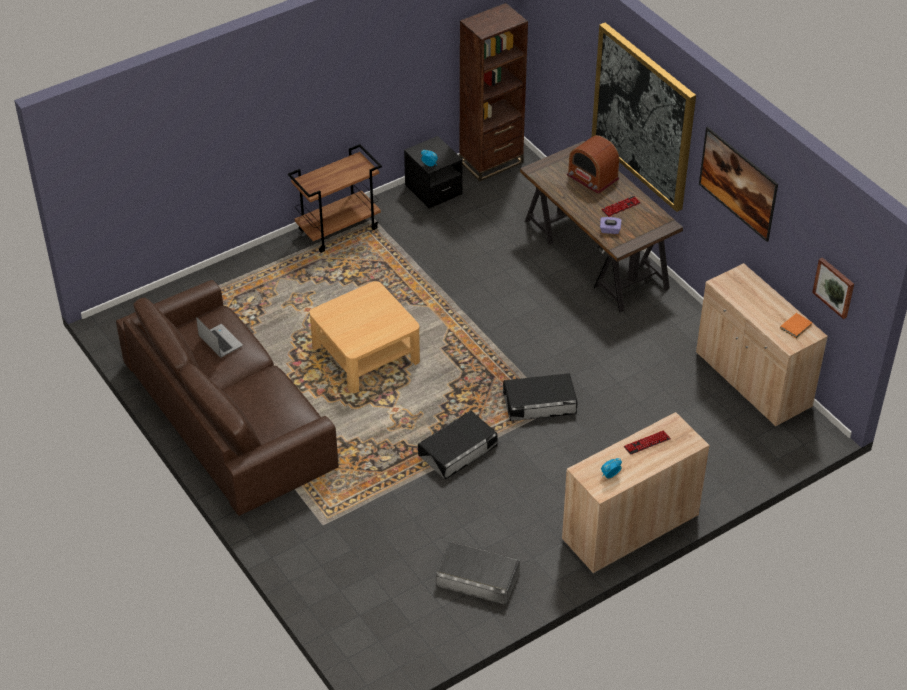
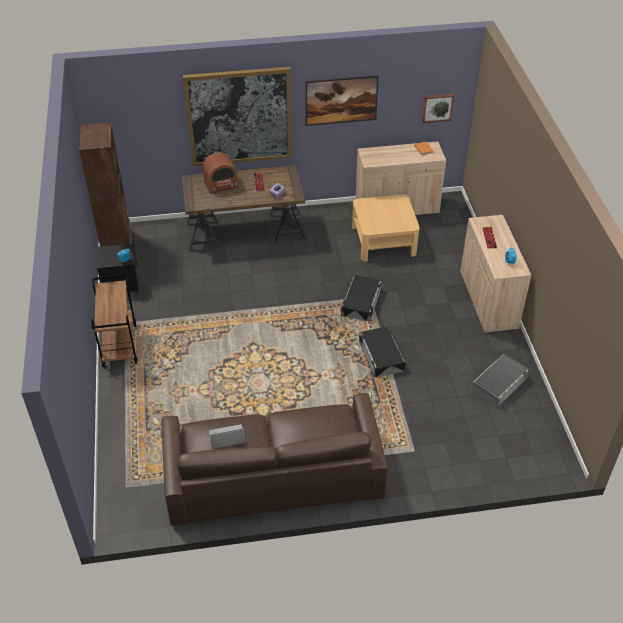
camera: 65 degrees left, 0 degrees up
beige coffee table [309,281,420,393] -> beige coffee table moved to [352,194,420,261]

